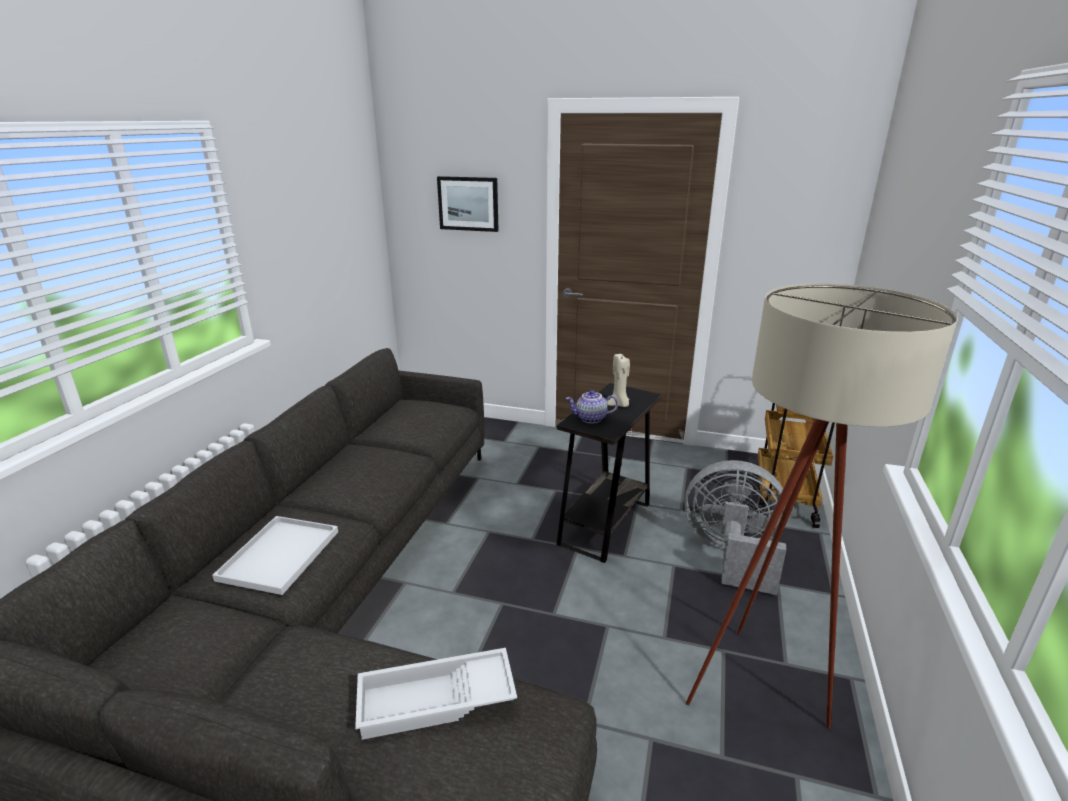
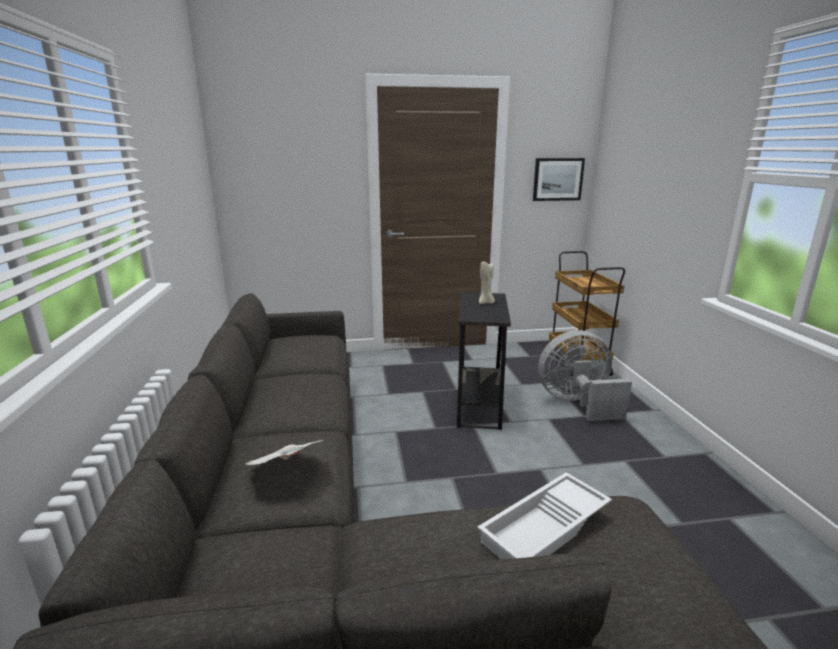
camera: 25 degrees left, 5 degrees down
white tray [212,516,338,595] -> newspaper [246,440,323,465]
picture [437,176,499,232] -> picture moved to [533,158,585,201]
teapot [565,390,618,423] -> none
beige floor lamp [686,283,958,729] -> none

